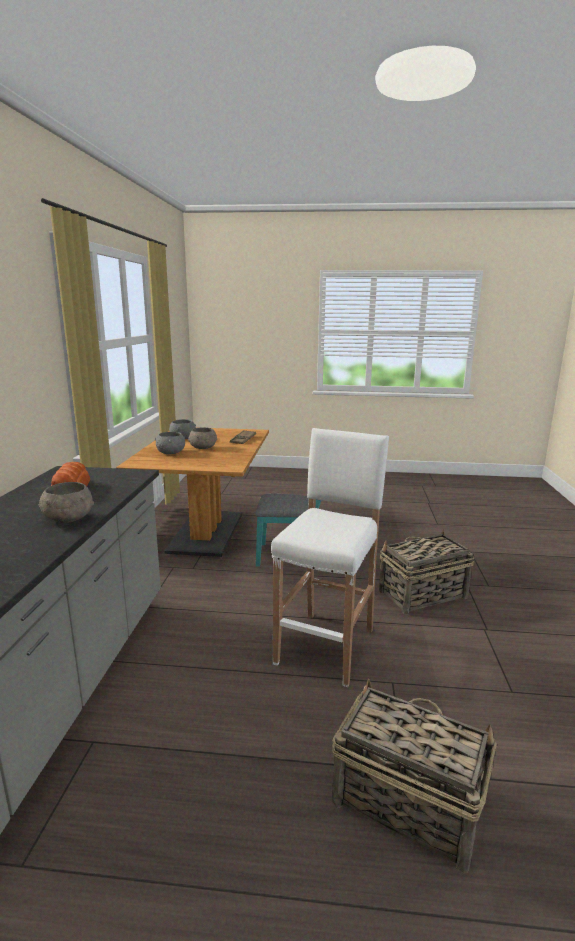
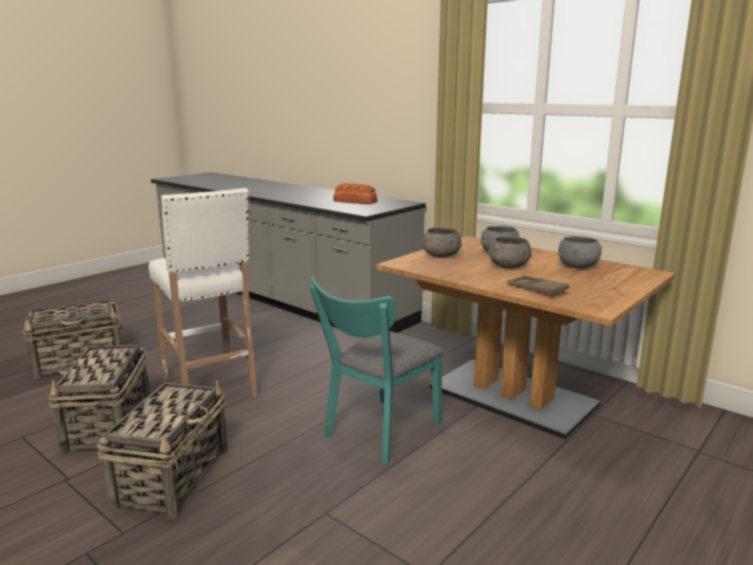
camera: 125 degrees right, 0 degrees up
grey bowl [38,482,94,523] -> grey bowl moved to [422,227,462,258]
none -> basket [48,341,150,454]

